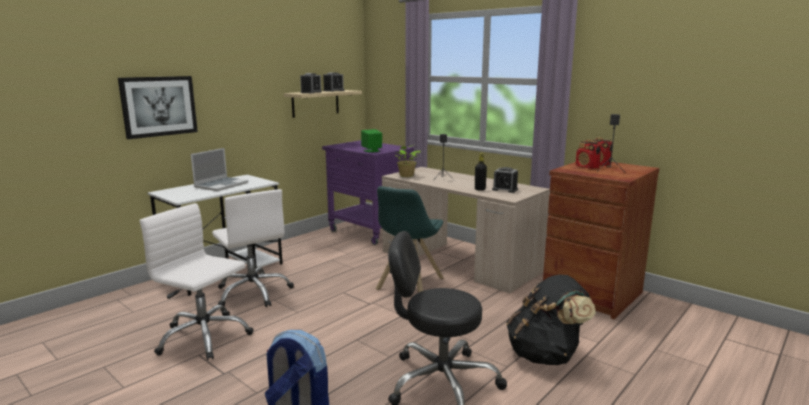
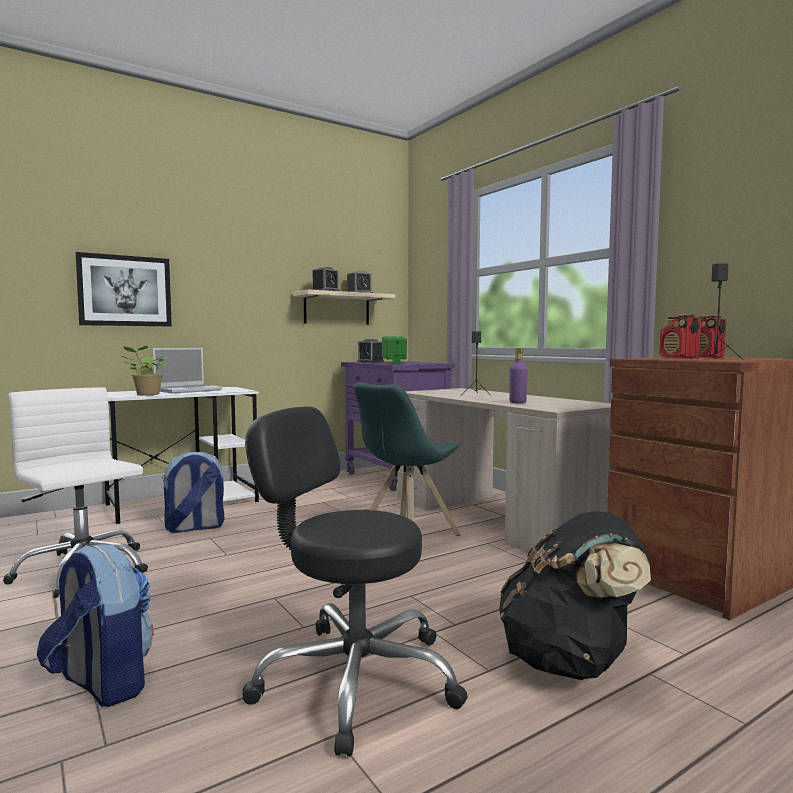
camera: 15 degrees right, 10 degrees down
white office chair [212,189,294,307] -> backpack [162,452,224,533]
potted plant [395,145,421,177] -> potted plant moved to [122,346,168,396]
black bottle [475,153,487,191] -> purple bottle [510,348,528,403]
alarm clock [492,167,518,193] -> alarm clock moved to [357,339,384,363]

